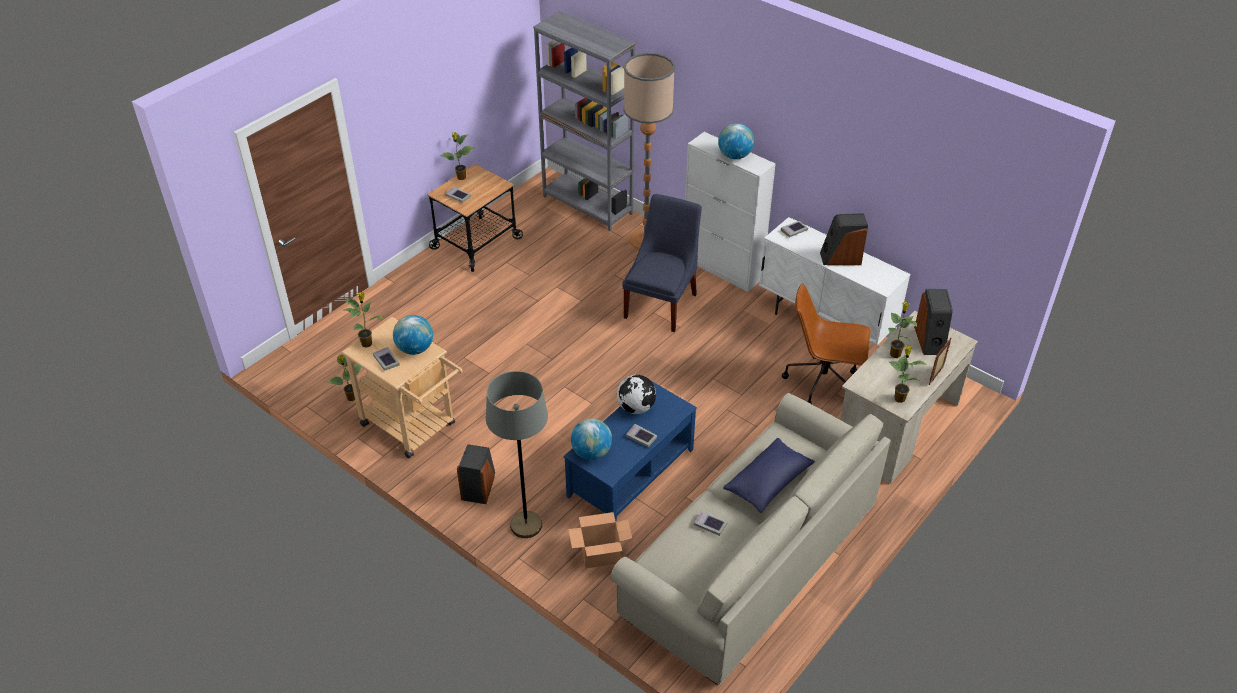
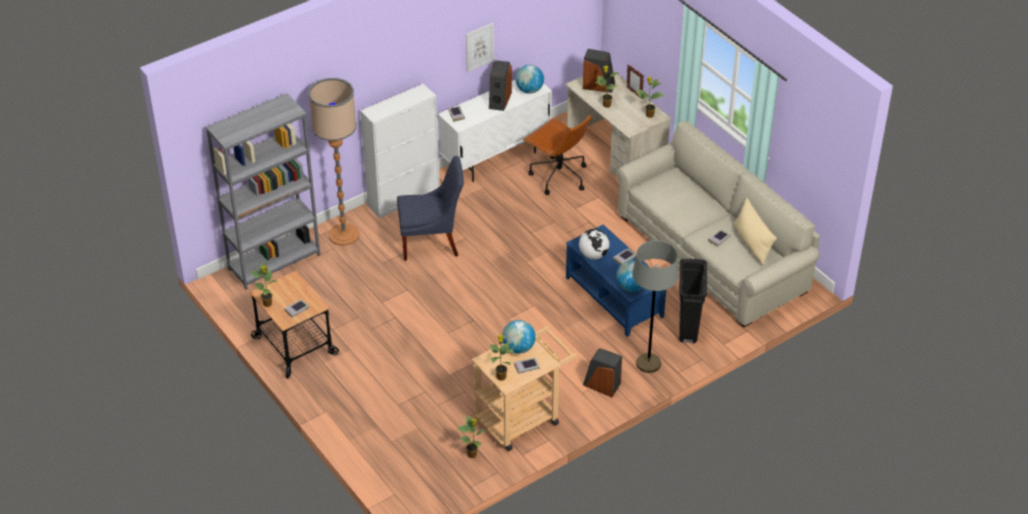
camera: 75 degrees left, 0 degrees up
cardboard box [568,512,632,568] -> black trash can [679,259,707,343]
blue chair [623,194,702,332] -> blue chair turned 135 degrees clockwise [397,156,464,261]
globe [718,123,754,159] -> globe moved to [515,65,544,94]
blue pillow [723,438,815,513] -> none
brown office chair [782,283,871,404] -> brown office chair turned 75 degrees counterclockwise [523,114,592,195]
none -> picture [466,23,494,72]
none -> beige pillow [733,198,777,265]

